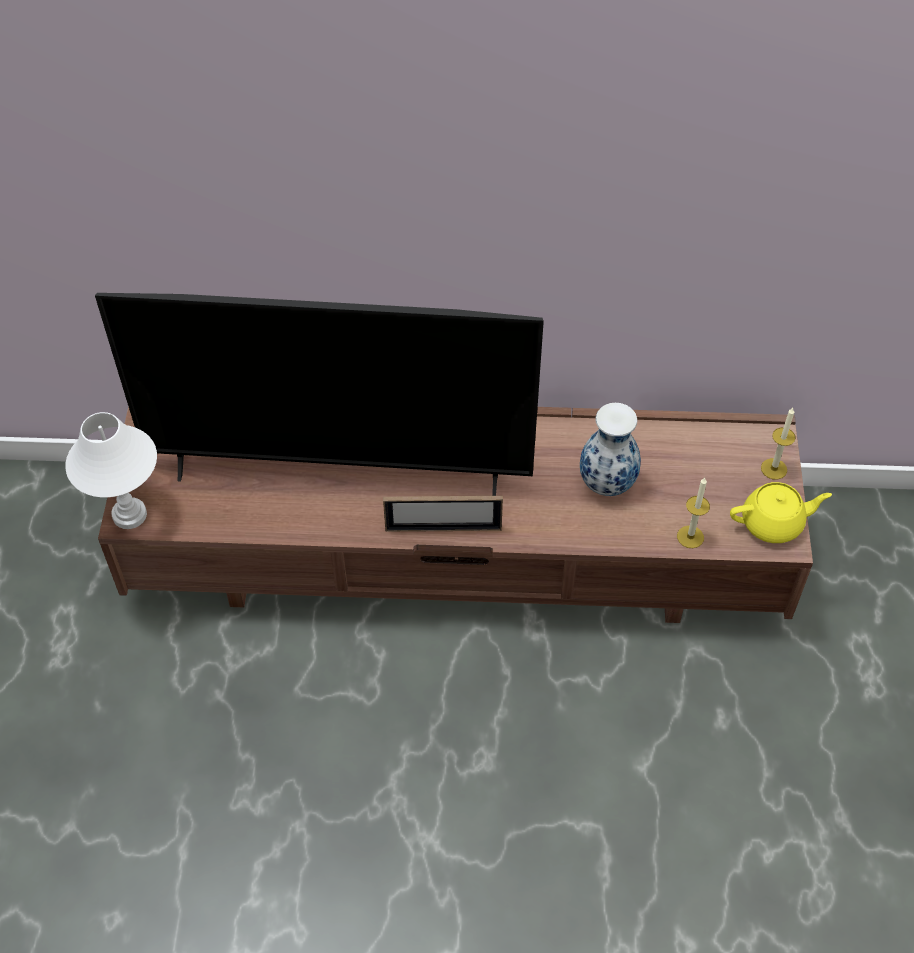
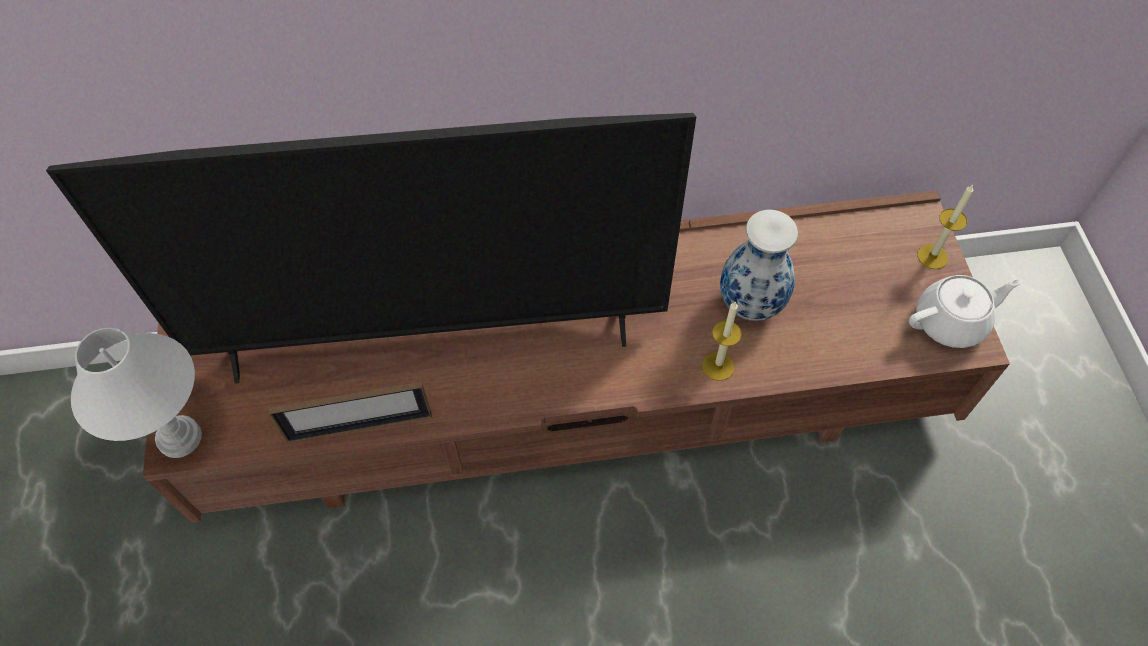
camera: 10 degrees left, 5 degrees up
picture frame [383,496,503,532] -> picture frame moved to [268,381,432,443]
candle [677,478,710,548] -> candle moved to [702,302,742,381]
yellow teapot [730,482,832,543] -> white teapot [909,275,1023,348]

